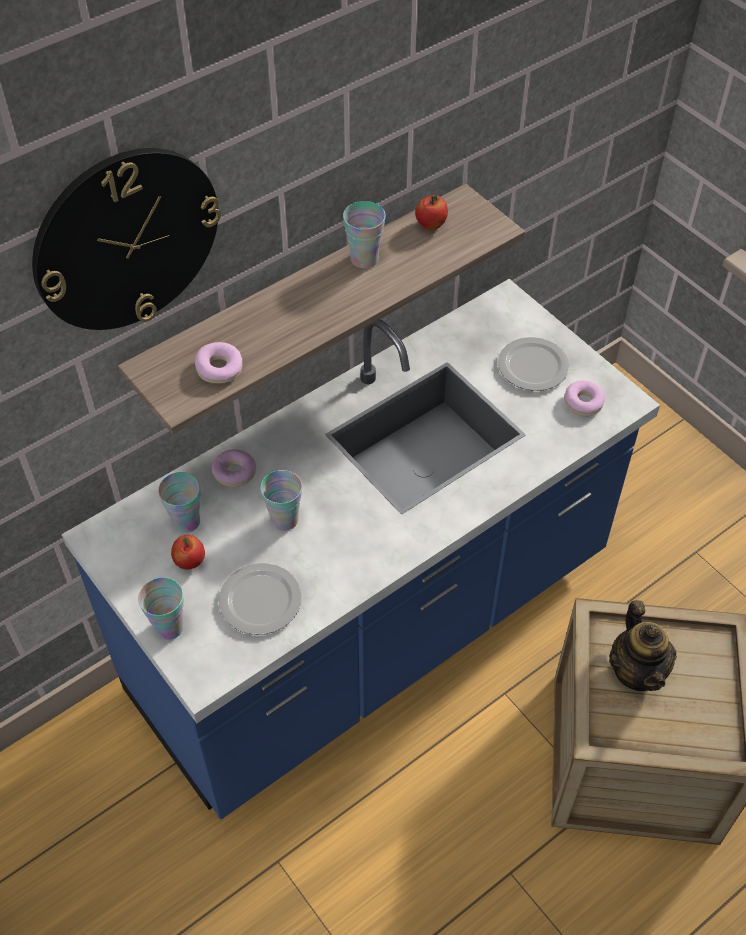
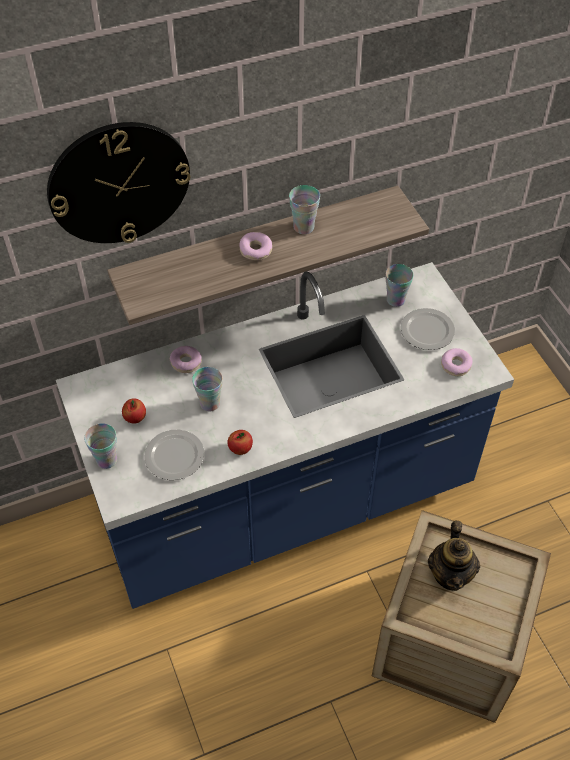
camera: 15 degrees right, 0 degrees up
cup [158,472,201,533] -> cup moved to [385,264,414,307]
donut [195,342,242,383] -> donut moved to [240,232,272,260]
apple [415,195,448,230] -> apple moved to [227,430,253,455]

